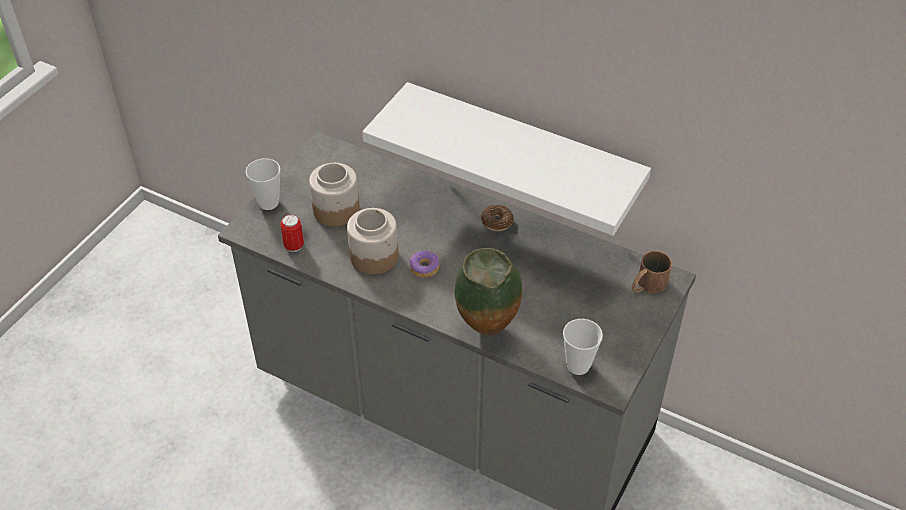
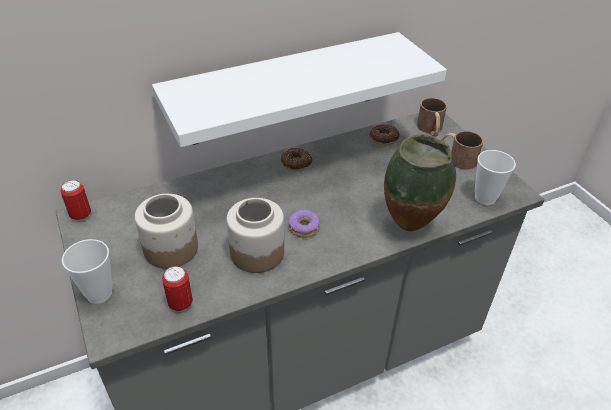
camera: 55 degrees left, 5 degrees down
none -> can [60,180,91,221]
none -> donut [369,124,400,146]
none -> brown mug [441,131,483,170]

